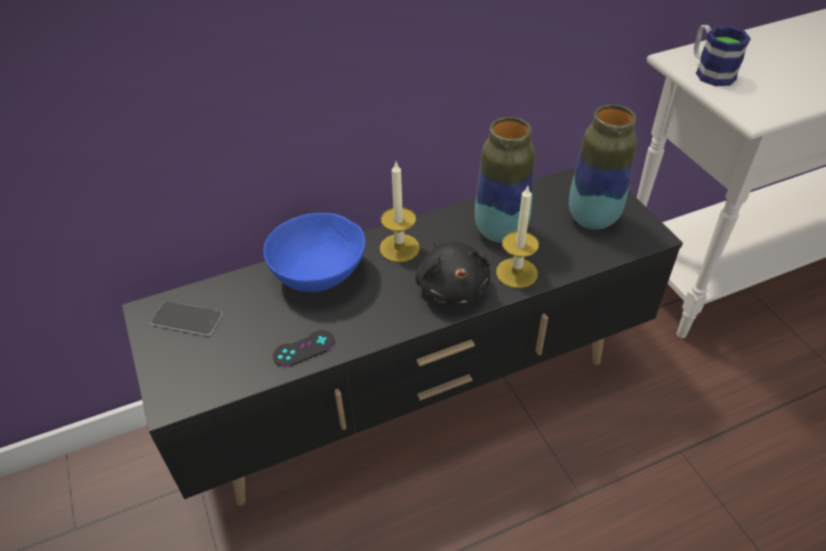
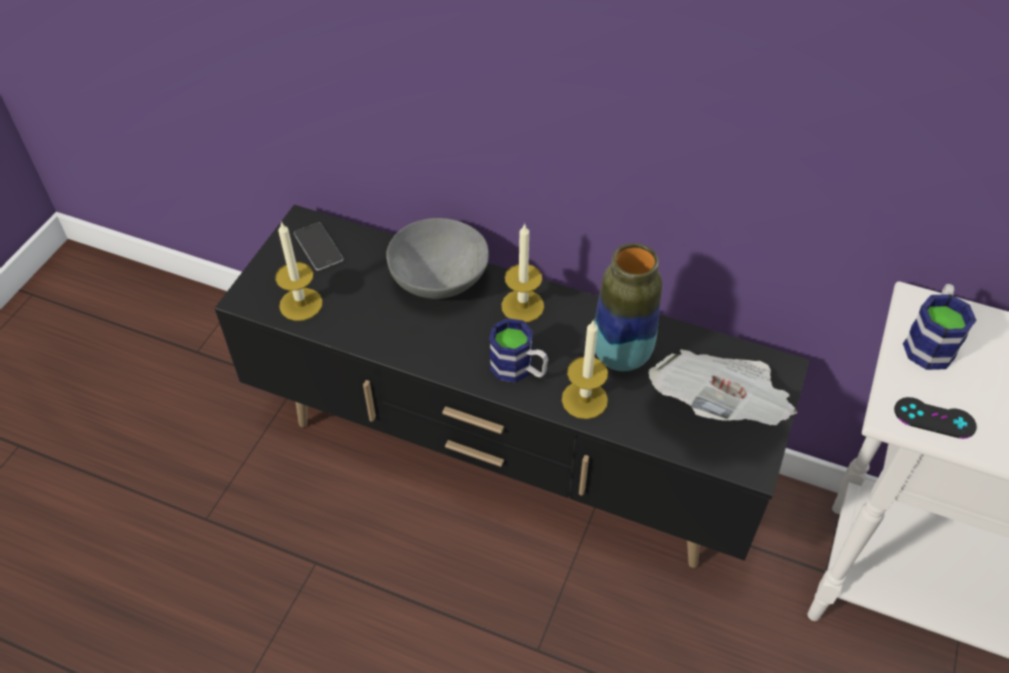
camera: 45 degrees right, 5 degrees up
blue bowl [263,213,365,292] -> grey bowl [386,218,489,299]
black game controller [273,330,335,367] -> black game controller moved to [894,397,977,439]
black plush toy [415,241,490,305] -> mug [489,318,548,383]
vase [569,104,637,230] -> newspaper [649,349,797,425]
none -> candle [275,221,323,321]

